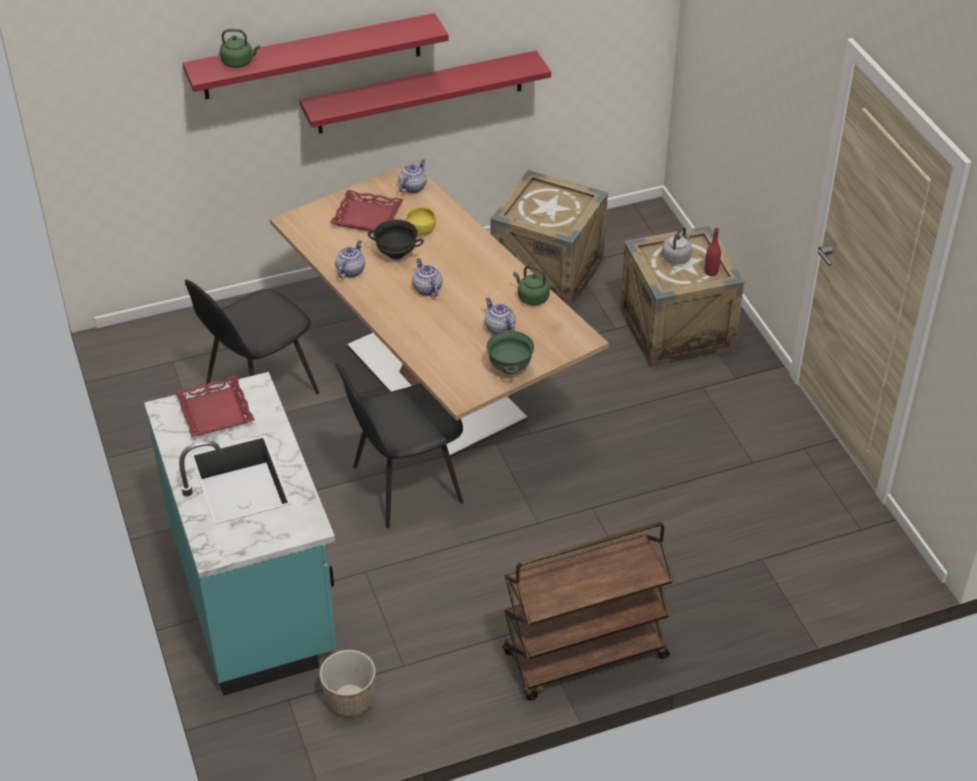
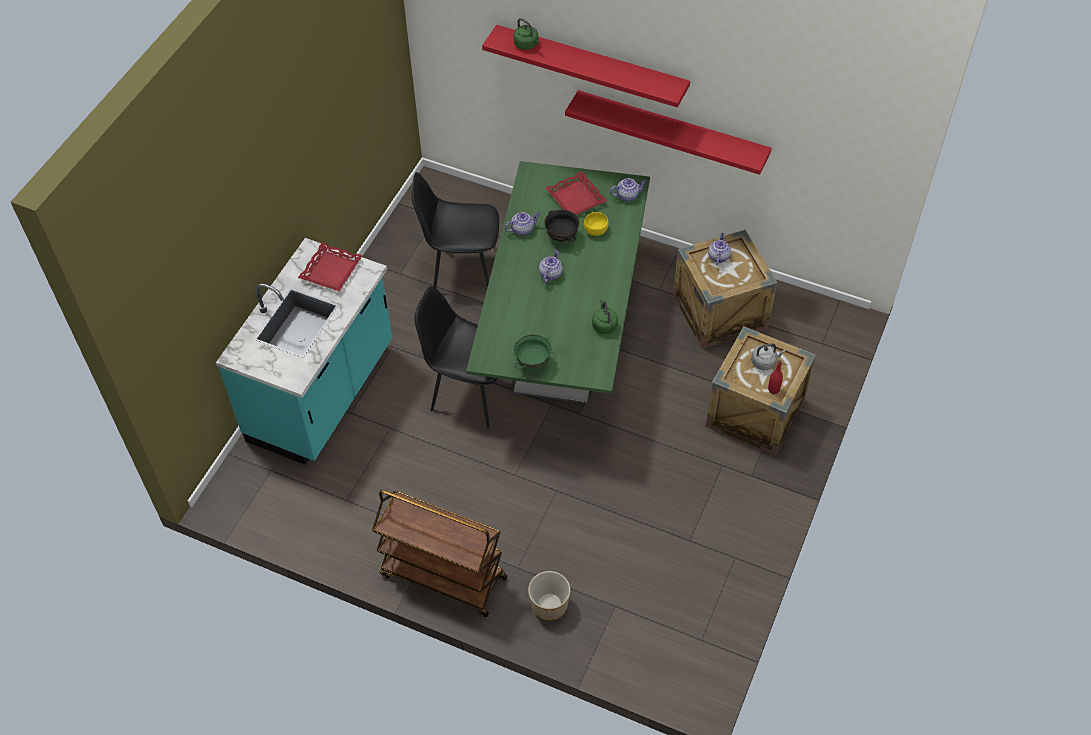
camera: 45 degrees right, 10 degrees up
beige dining table [270,162,609,458] -> green dining table [466,161,650,404]
planter [319,650,376,717] -> planter moved to [528,571,570,621]
teapot [485,298,516,335] -> teapot moved to [708,233,731,266]

